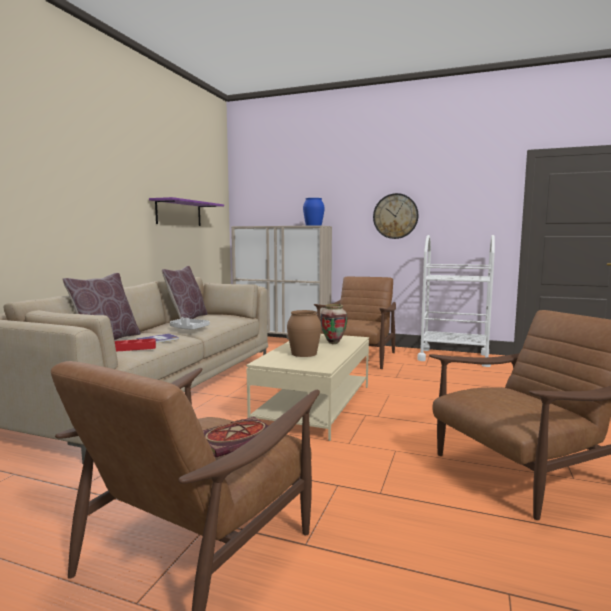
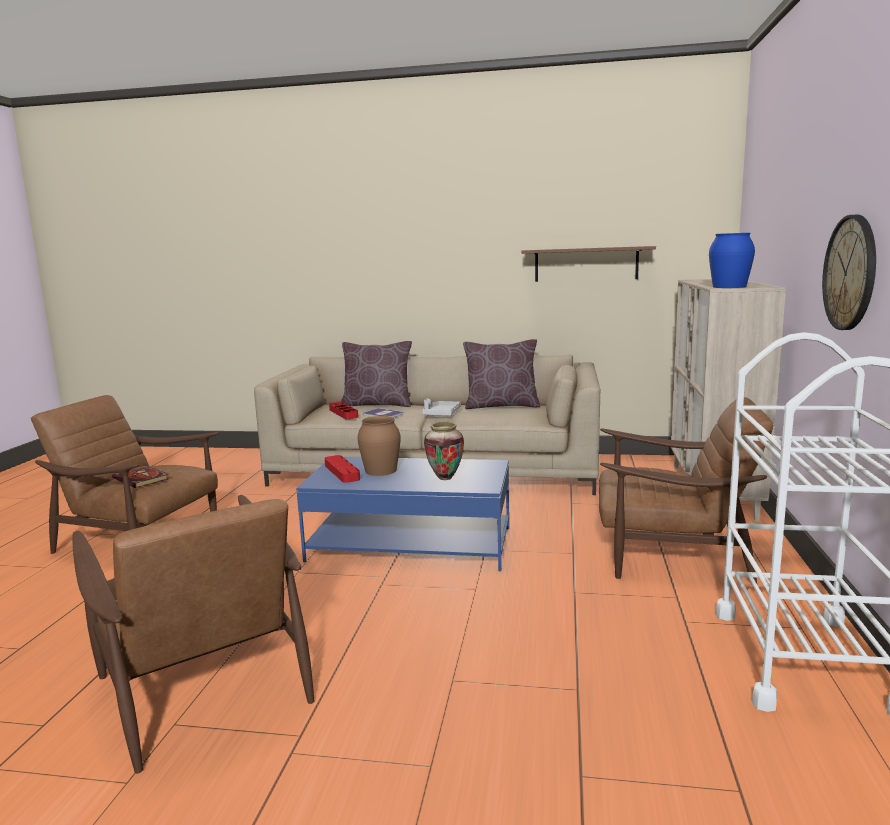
camera: 80 degrees right, 5 degrees up
purple shelf [149,197,224,226] -> brown shelf [522,246,656,282]
beige coffee table [246,334,369,441] -> blue coffee table [296,457,509,572]
none -> red tray [325,455,360,483]

